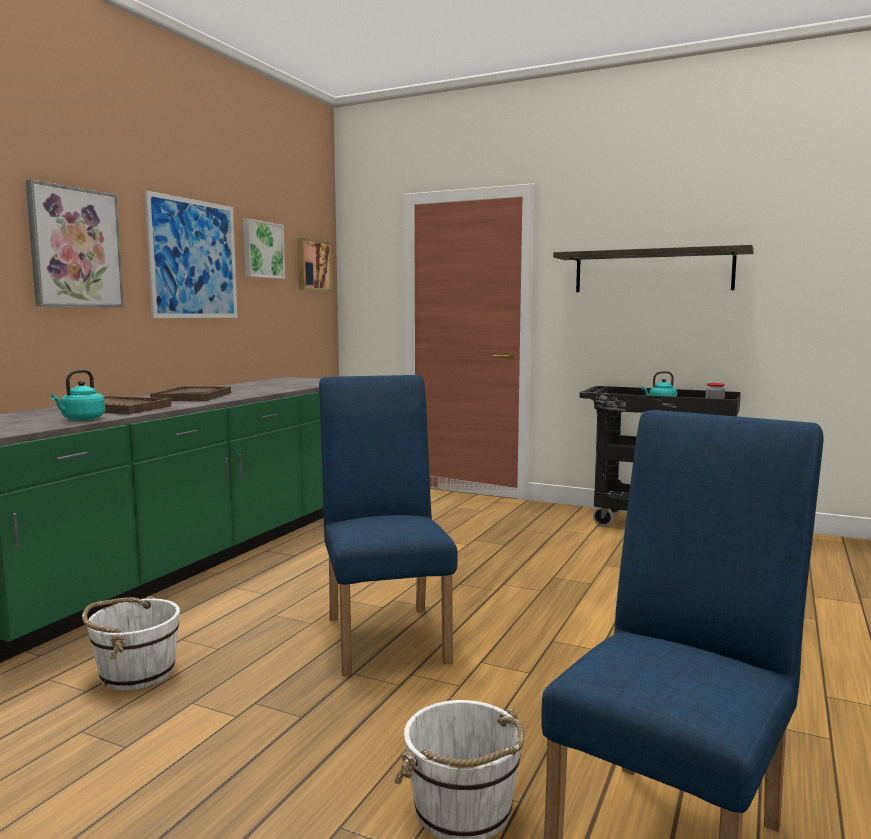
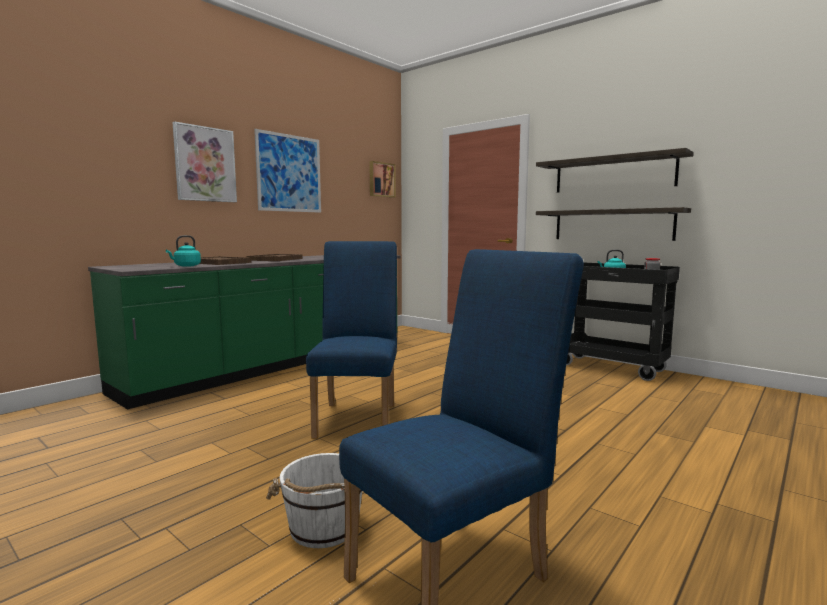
camera: 15 degrees right, 0 degrees up
white bucket [82,596,180,691] -> none
picture [243,219,285,279] -> none
none -> shelf [536,207,691,241]

